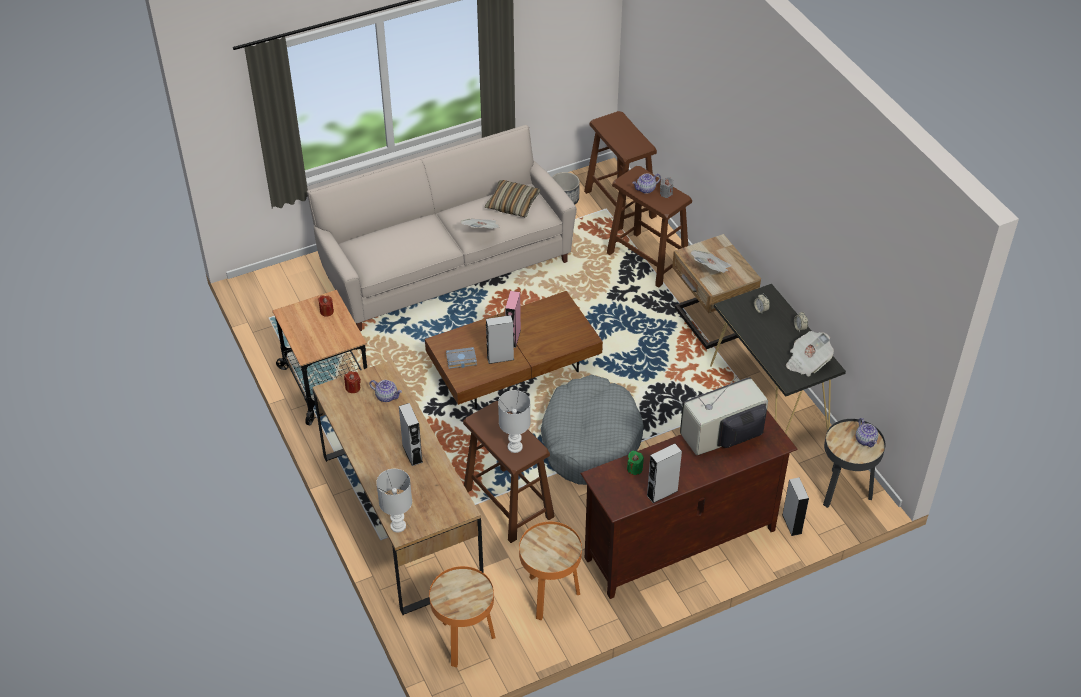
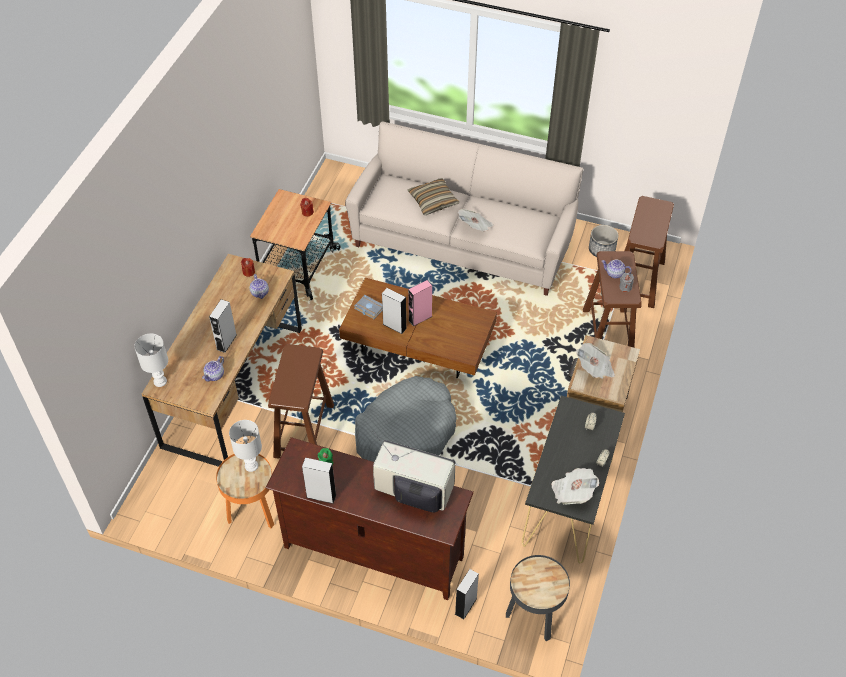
camera: 45 degrees right, 5 degrees up
orange side table [429,566,496,668] -> none
pillow [485,180,540,217] -> pillow moved to [407,178,459,215]
white table lamp [498,390,530,453] -> white table lamp moved to [229,420,262,472]
teapot [856,418,878,447] -> teapot moved to [202,356,224,382]

